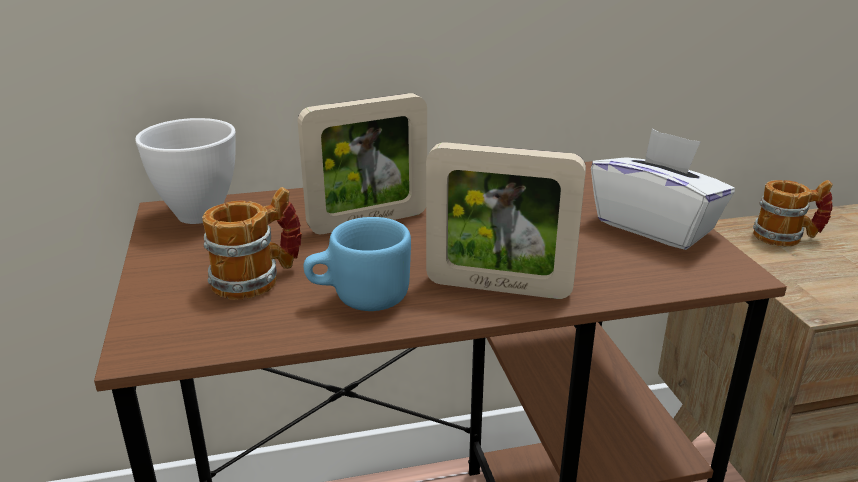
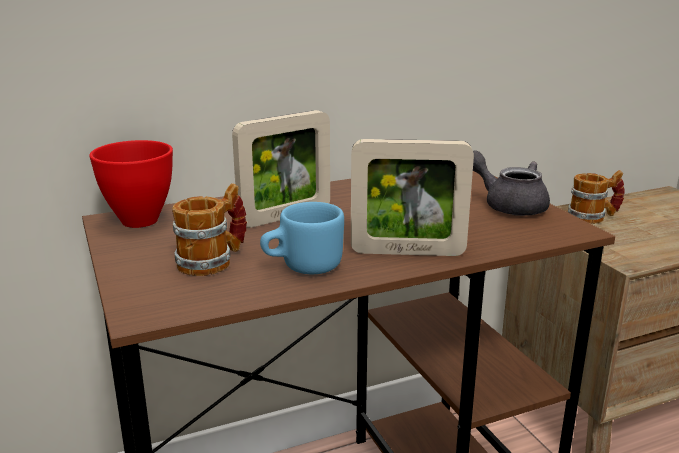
camera: 10 degrees left, 5 degrees down
white bowl [135,118,236,224] -> red bowl [89,140,173,228]
white tissue box [591,129,735,250] -> grey teapot [473,150,550,216]

